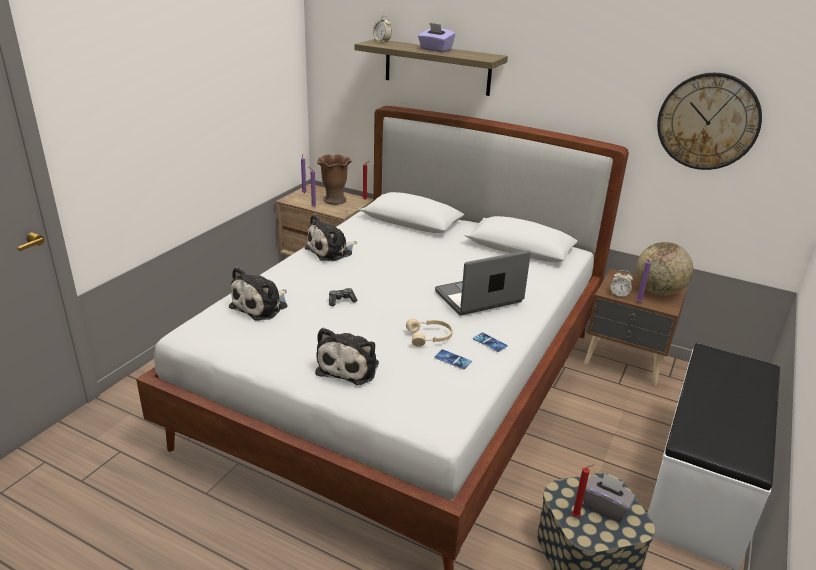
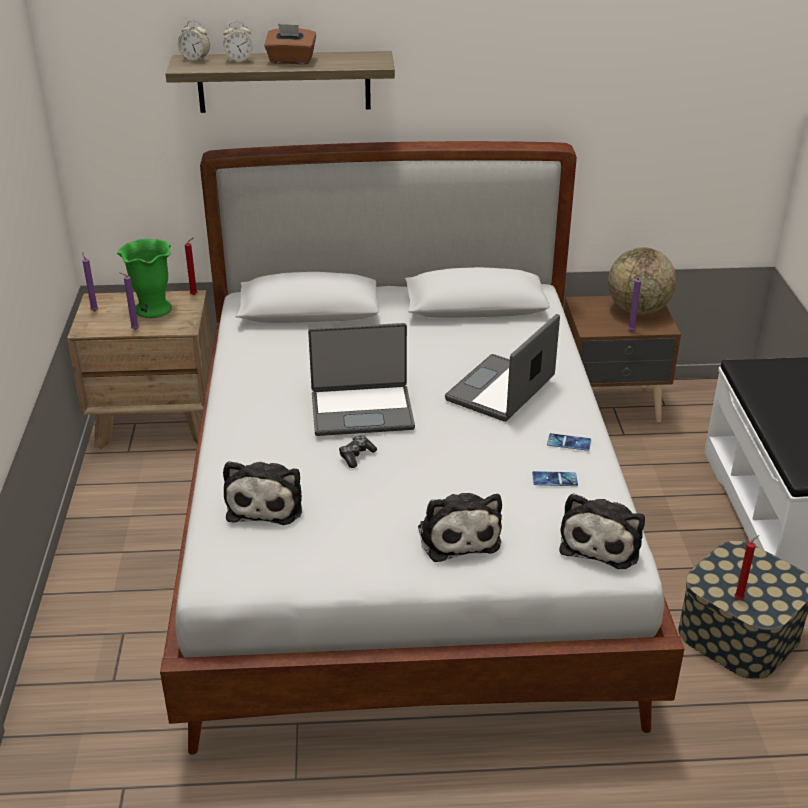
camera: 30 degrees left, 5 degrees up
plush toy [305,214,357,261] -> plush toy moved to [559,493,645,569]
brown vase [317,154,352,205] -> green vase [117,239,172,318]
beige headphones [406,318,453,347] -> none
purple tissue box [418,22,456,52] -> brown tissue box [264,24,316,64]
grey tissue box [583,473,636,522] -> none
alarm clock [611,270,633,298] -> alarm clock moved to [223,21,253,63]
wall clock [657,73,762,170] -> none
none -> laptop [308,323,415,436]

